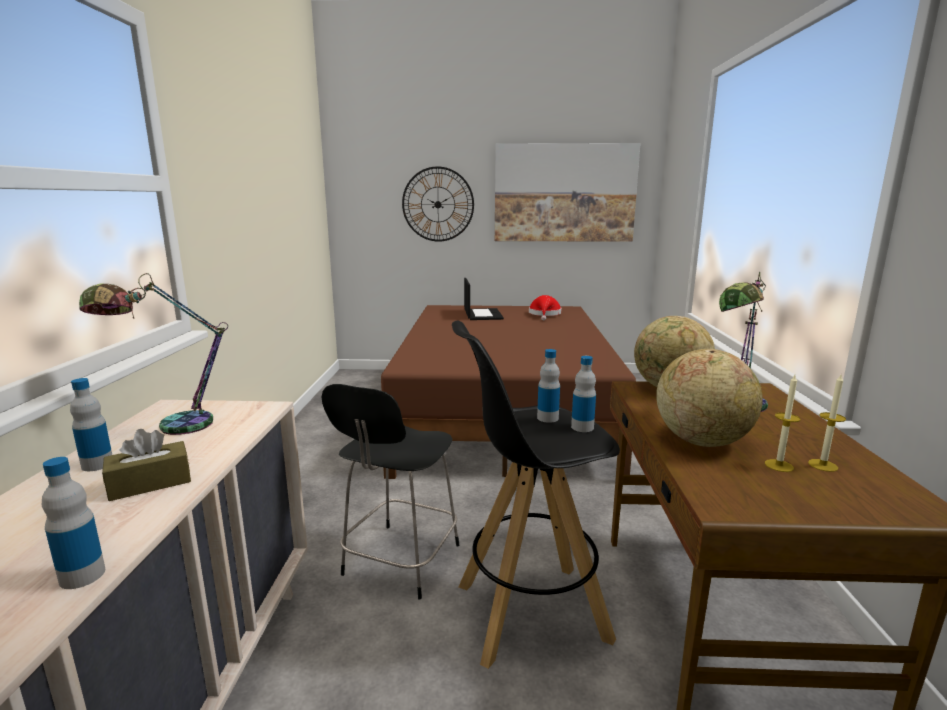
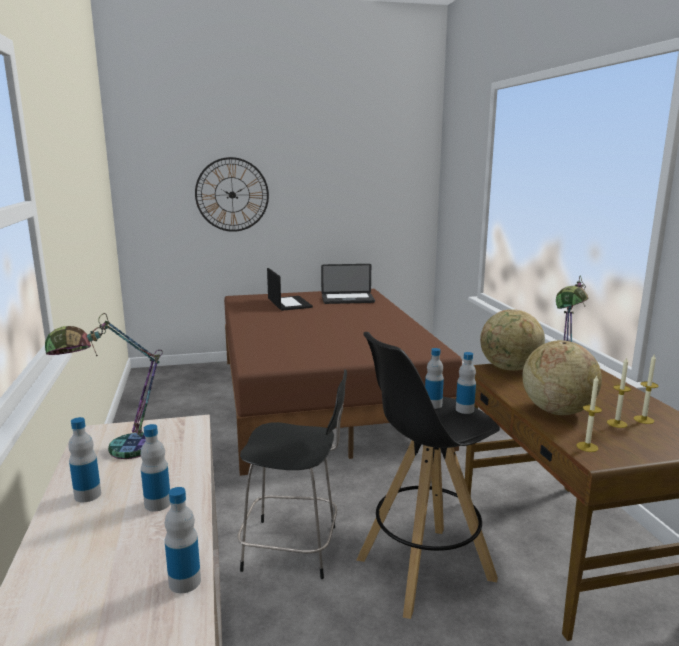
camera: 15 degrees left, 0 degrees up
brown tissue box [102,429,191,501] -> bottle [140,424,171,512]
black chair [322,384,459,600] -> black chair turned 90 degrees counterclockwise [237,369,347,579]
picture [495,143,641,242] -> none
red hat [529,295,561,320] -> laptop [321,264,375,304]
none -> candle [576,376,602,452]

